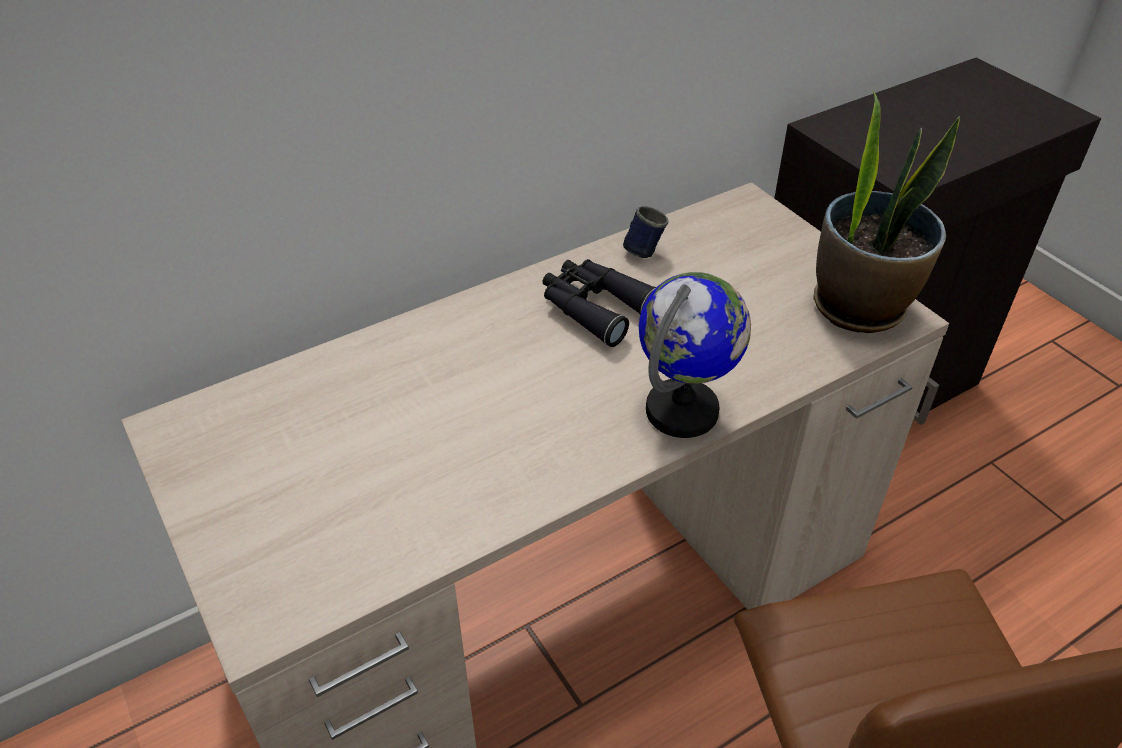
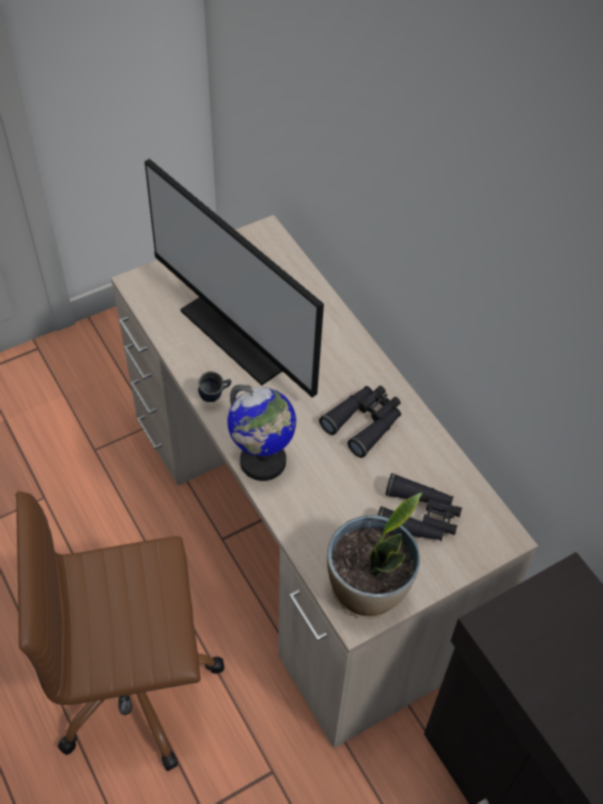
camera: 90 degrees right, 10 degrees up
blue mug [623,206,668,258] -> blue mug moved to [198,371,231,402]
none -> monitor [145,159,324,398]
none -> black binoculars [378,473,462,541]

